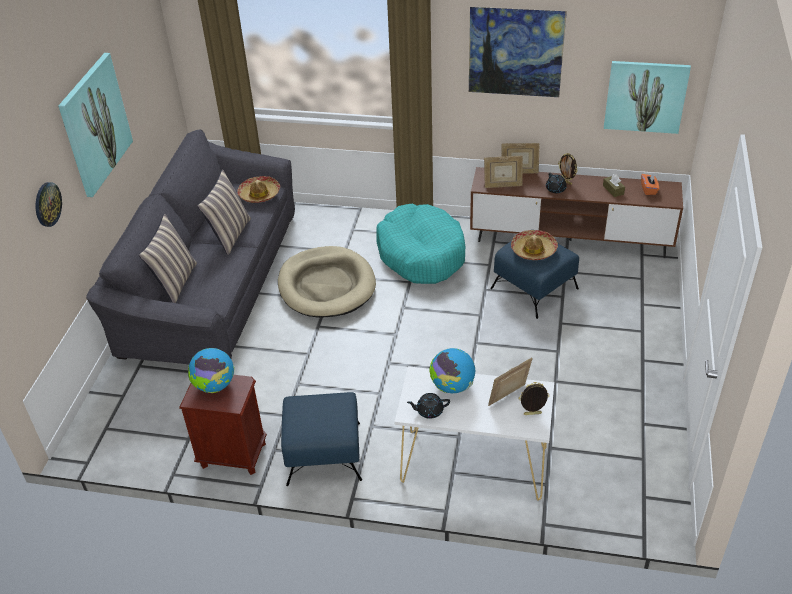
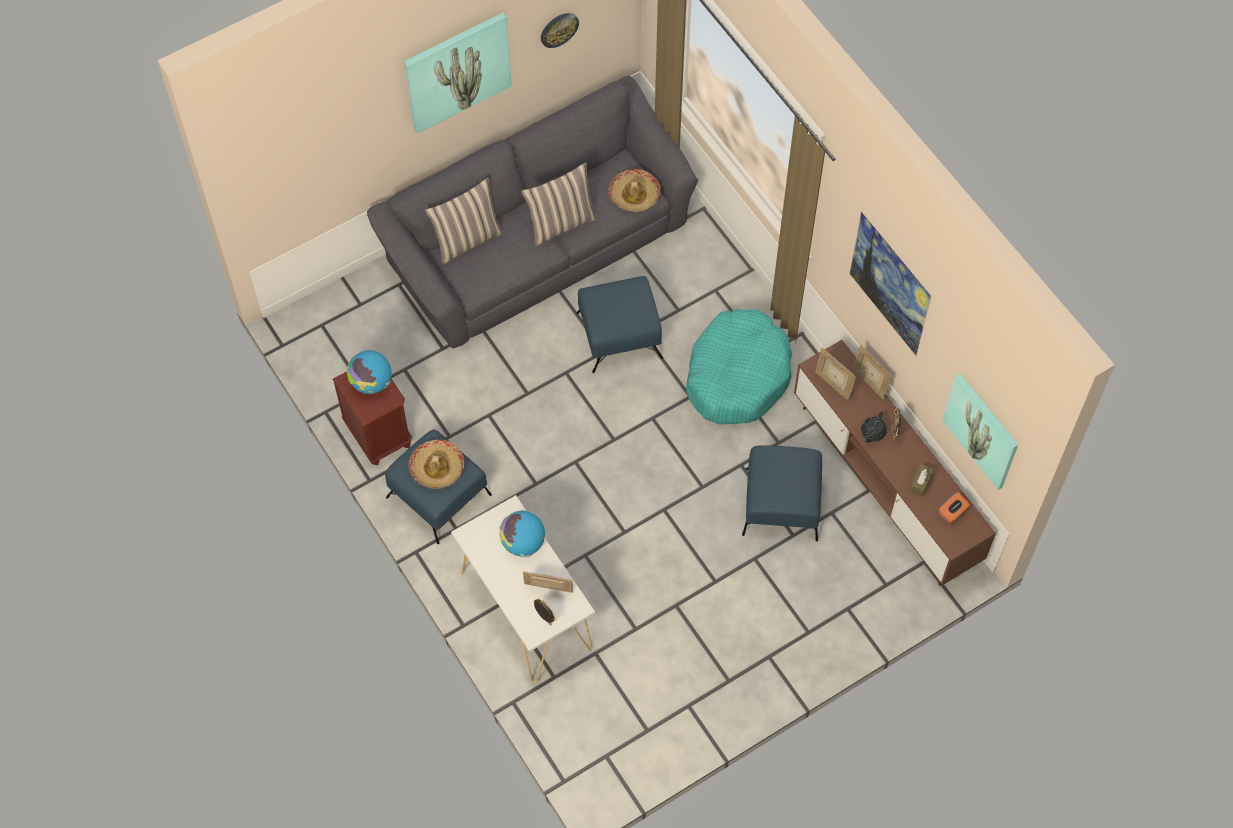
camera: 45 degrees right, 20 degrees up
wall clock [35,182,62,227] -> wall clock moved to [541,13,579,48]
beige dog bed [278,246,376,318] -> blue ottoman [576,276,663,373]
black teapot [407,393,450,419] -> none
hat [511,230,558,260] -> hat moved to [408,439,464,489]

